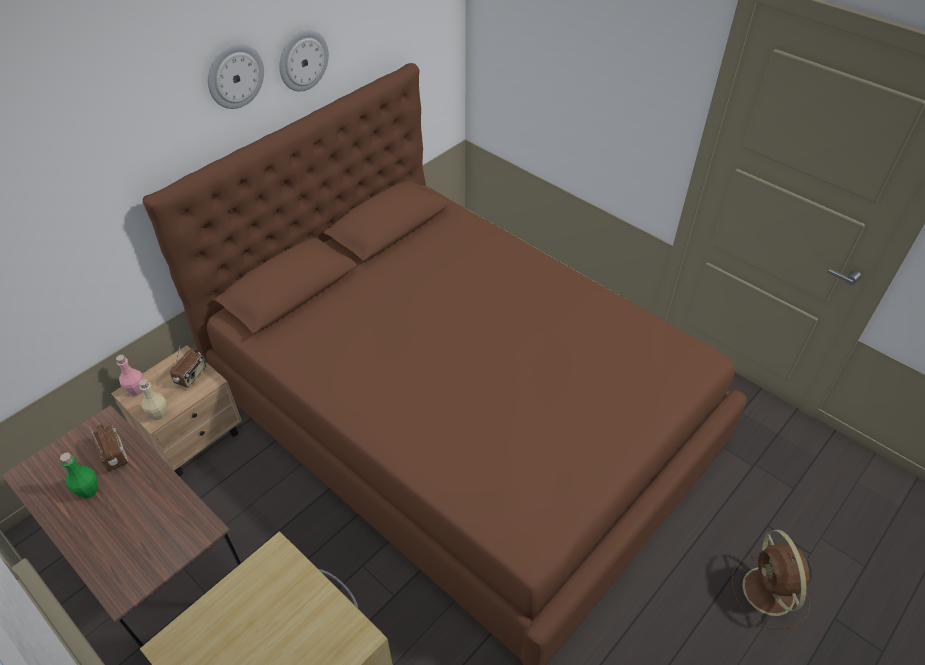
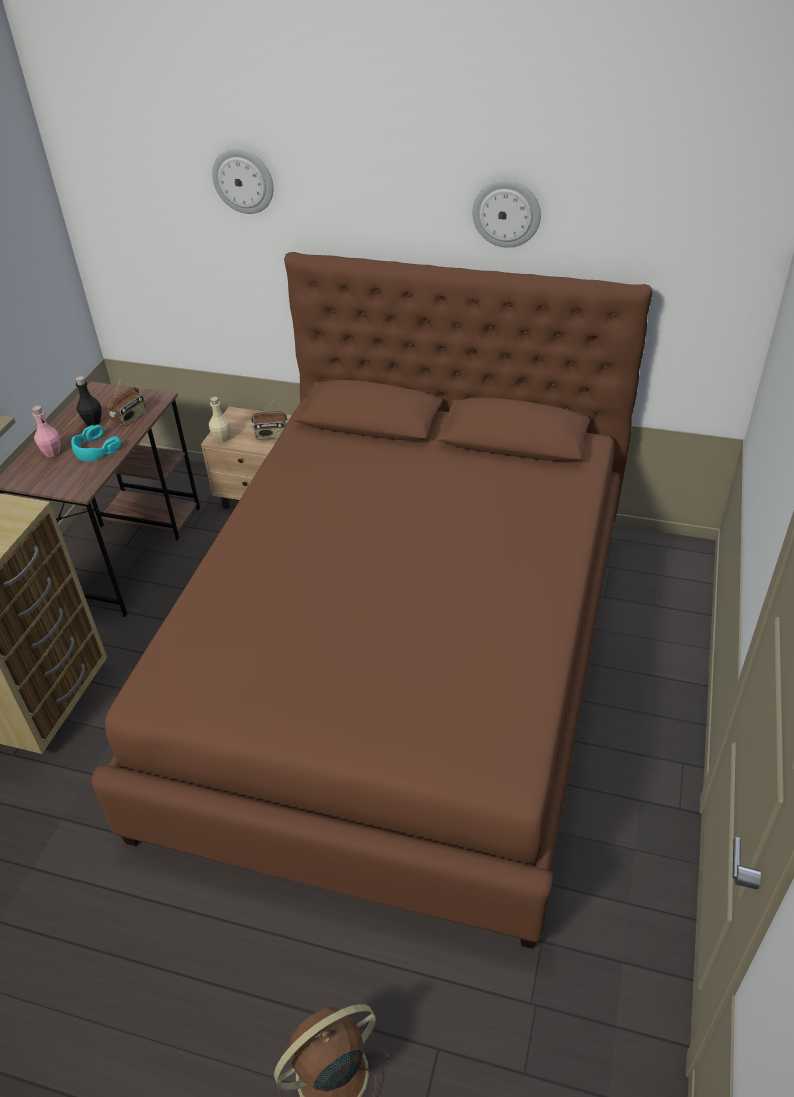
camera: 65 degrees right, 5 degrees down
green bottle [60,453,98,498] -> black bottle [76,376,101,426]
pink bottle [116,355,143,396] -> pink bottle moved to [32,406,61,457]
wall clock [208,44,264,109] -> wall clock moved to [212,149,273,214]
none -> turquoise headphones [71,425,121,462]

